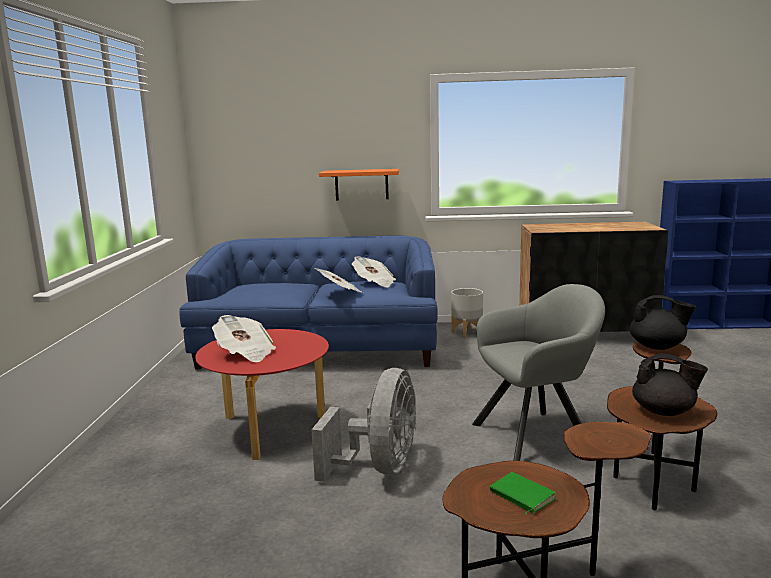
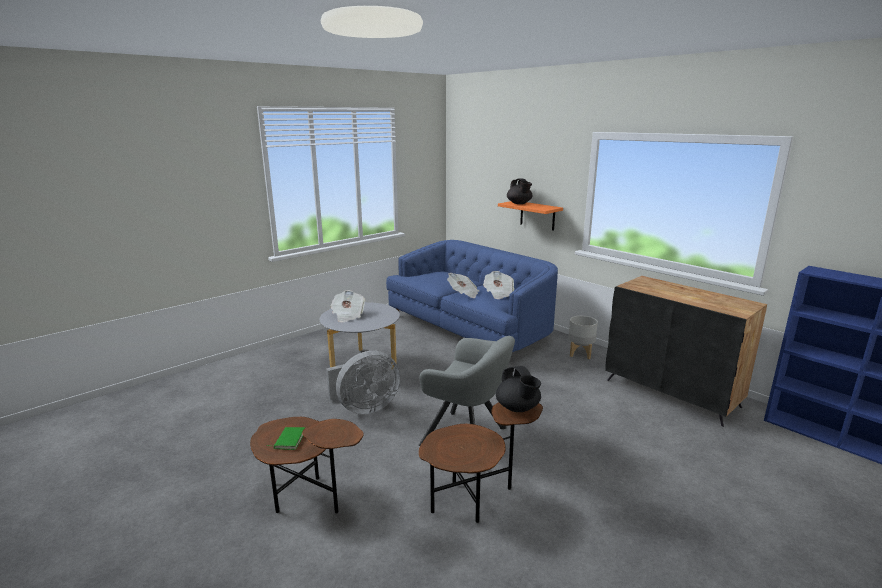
camera: 45 degrees right, 5 degrees up
red coffee table [195,329,329,460] -> grey coffee table [319,302,400,369]
black teapot [632,354,708,416] -> black teapot moved to [507,179,532,204]

